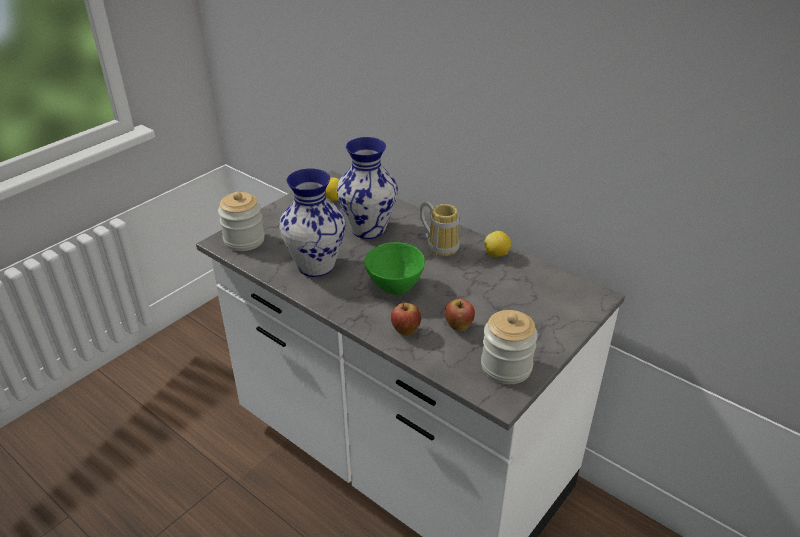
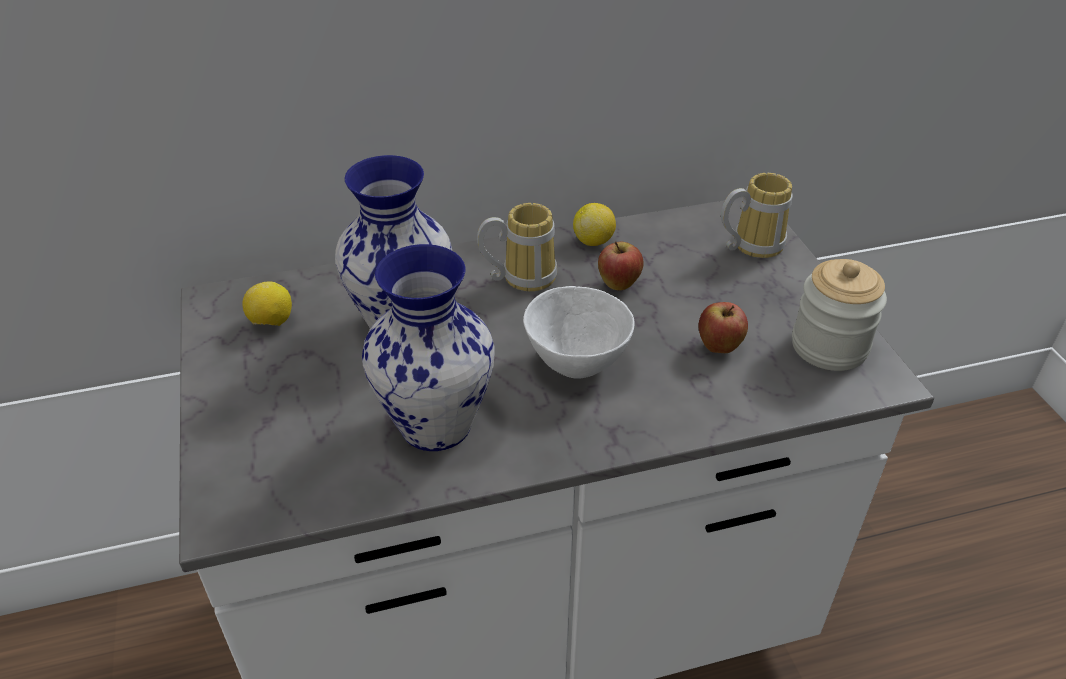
camera: 55 degrees left, 5 degrees up
jar [218,192,265,251] -> none
green bowl [364,242,425,295] -> white bowl [523,286,635,379]
apple [391,301,421,335] -> apple moved to [598,241,644,290]
none -> mug [721,173,793,258]

